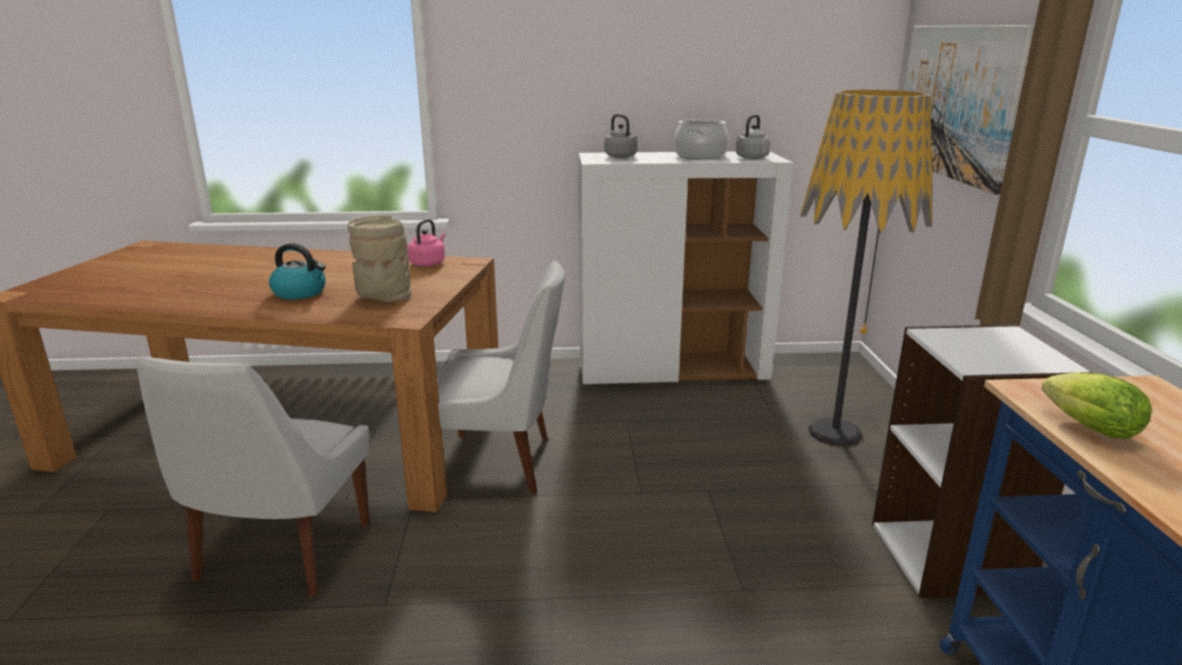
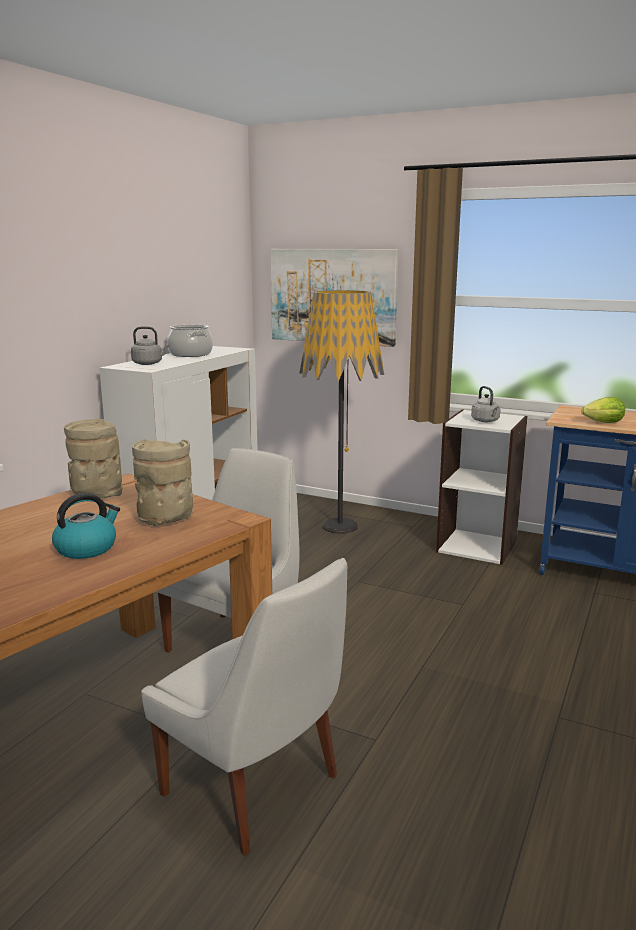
camera: 60 degrees left, 5 degrees down
pink kettle [407,219,445,266] -> beige vase [64,419,123,498]
grey kettle [736,115,770,159] -> grey kettle moved to [471,386,501,422]

